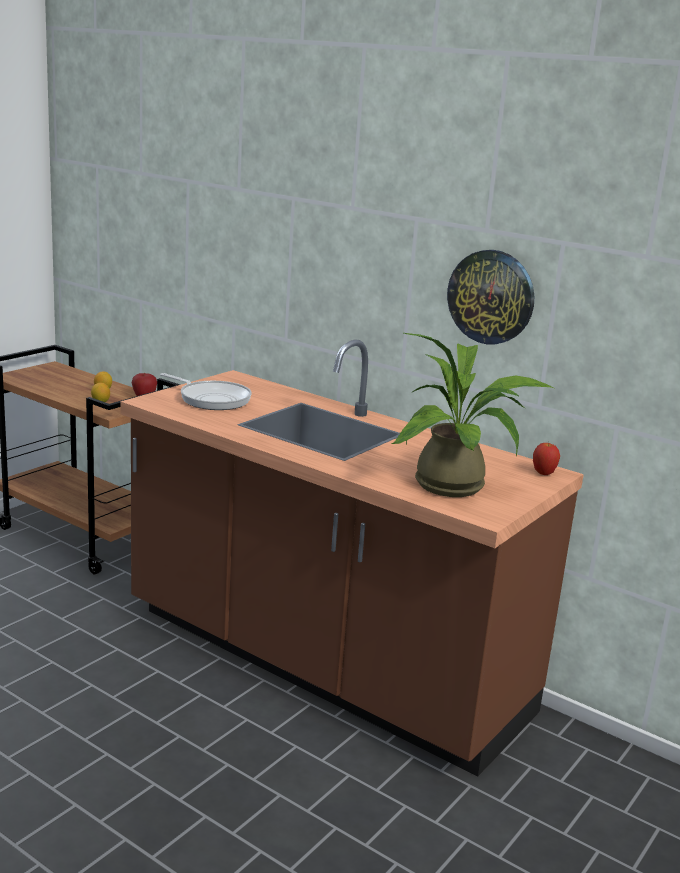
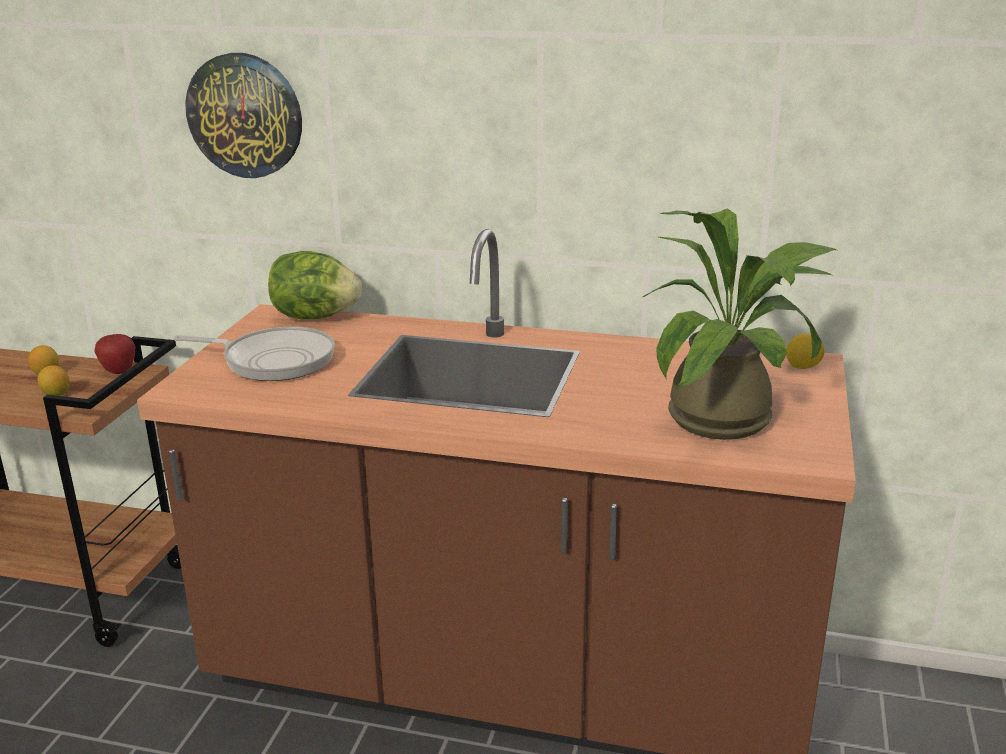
camera: 20 degrees left, 5 degrees up
wall clock [447,250,534,344] -> wall clock moved to [185,53,302,178]
apple [533,441,560,475] -> lemon [786,333,825,369]
none -> lettuce [268,251,362,319]

